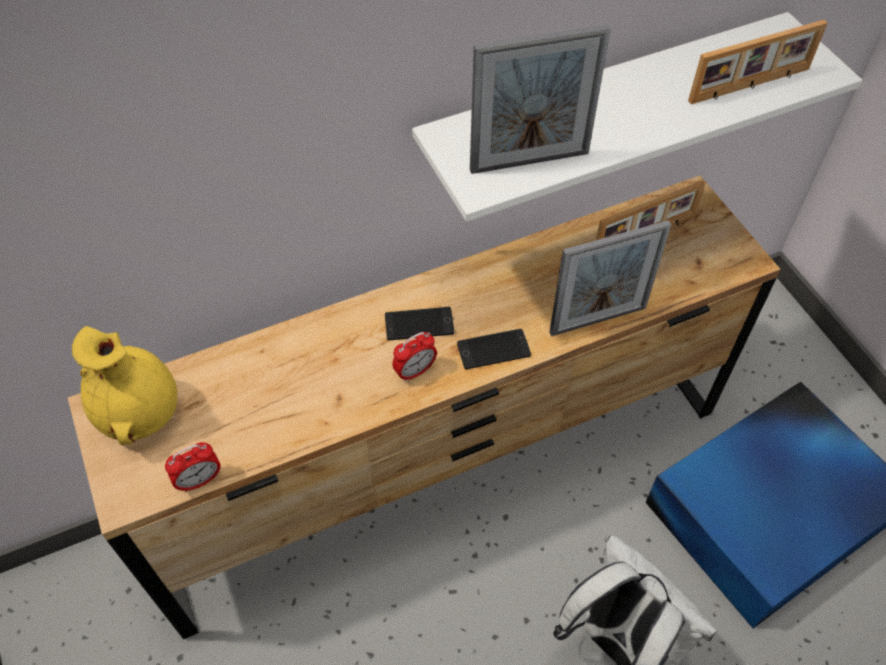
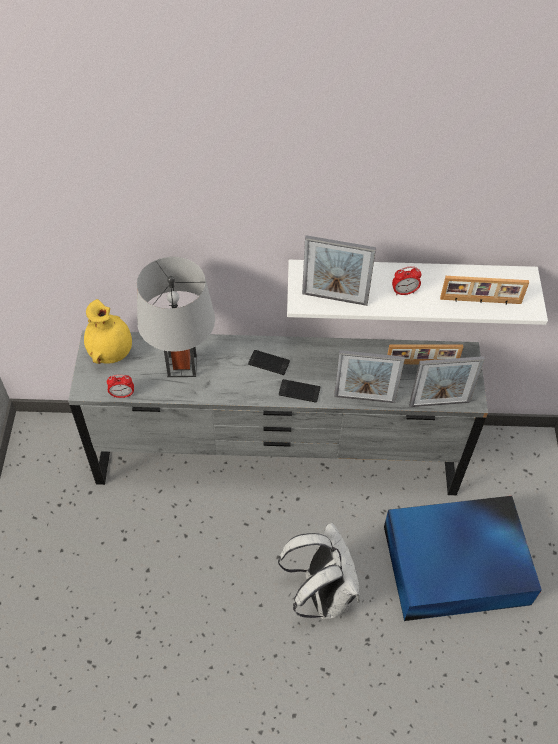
camera: 25 degrees right, 0 degrees up
brown dresser [68,175,781,639] -> grey dresser [68,330,488,495]
alarm clock [392,332,437,382] -> alarm clock moved to [392,266,421,295]
none -> grey table lamp [137,257,215,377]
none -> picture frame [409,356,485,407]

